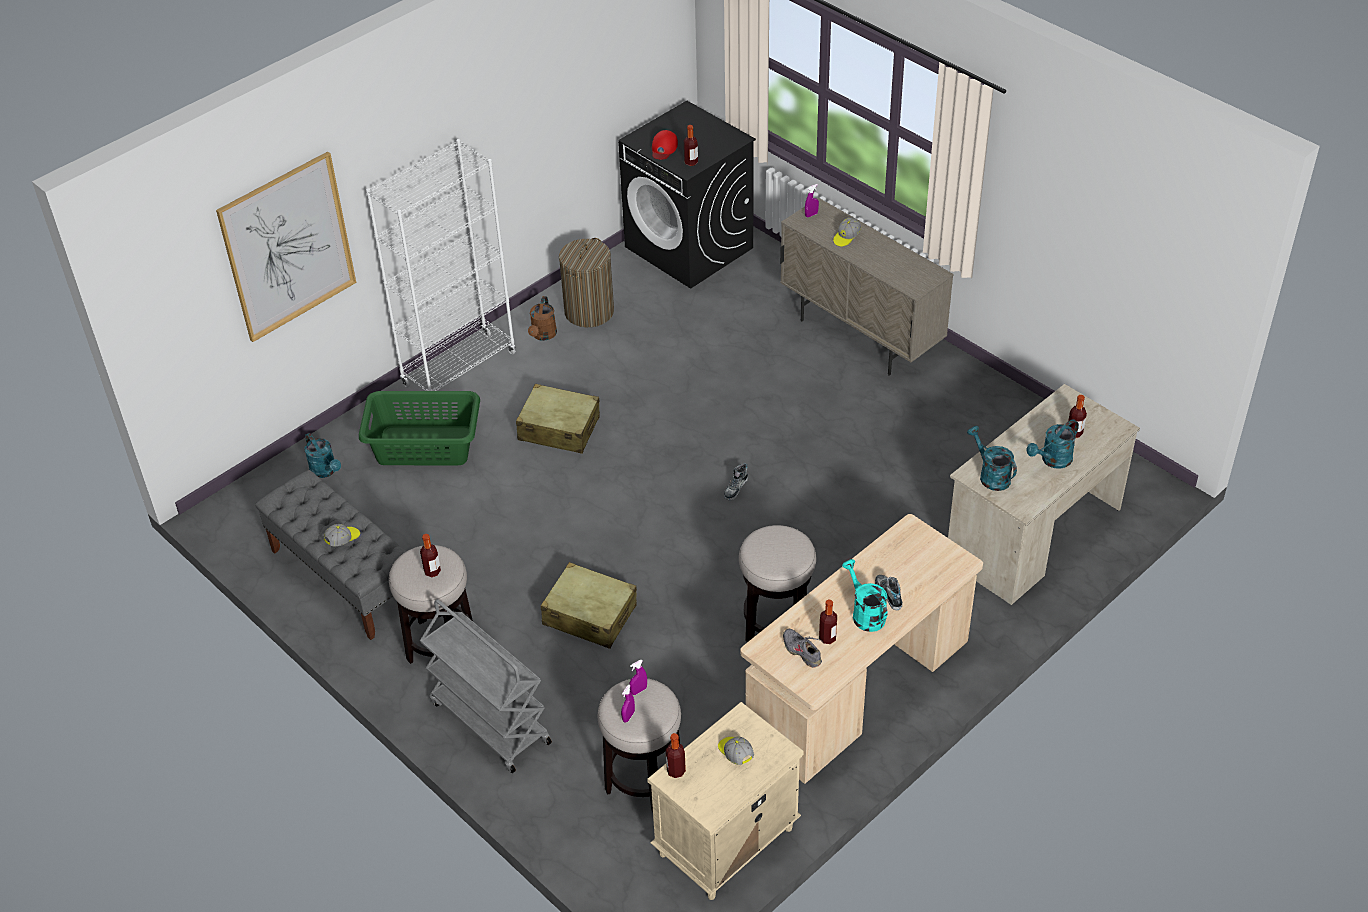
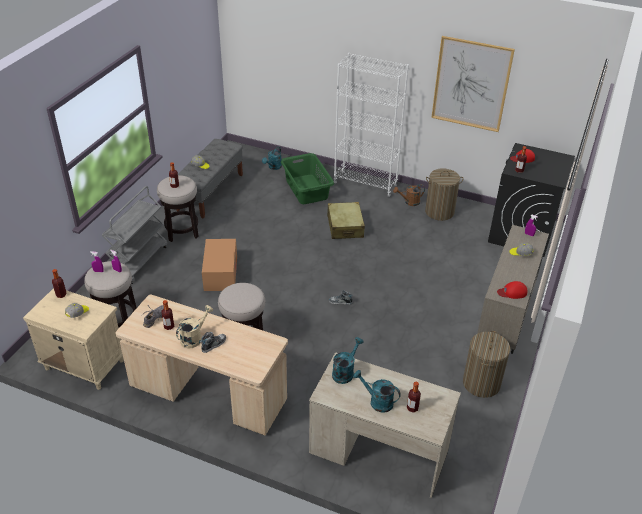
camera: 65 degrees right, 5 degrees down
picture [216,152,356,342] -> picture moved to [431,36,515,132]
beige suitcase [541,562,637,649] -> cardboard box [202,239,237,291]
turquoise watering can [842,559,887,632] -> beige watering can [176,305,213,348]
none -> laundry basket [463,331,510,398]
none -> red cap [497,281,527,299]

